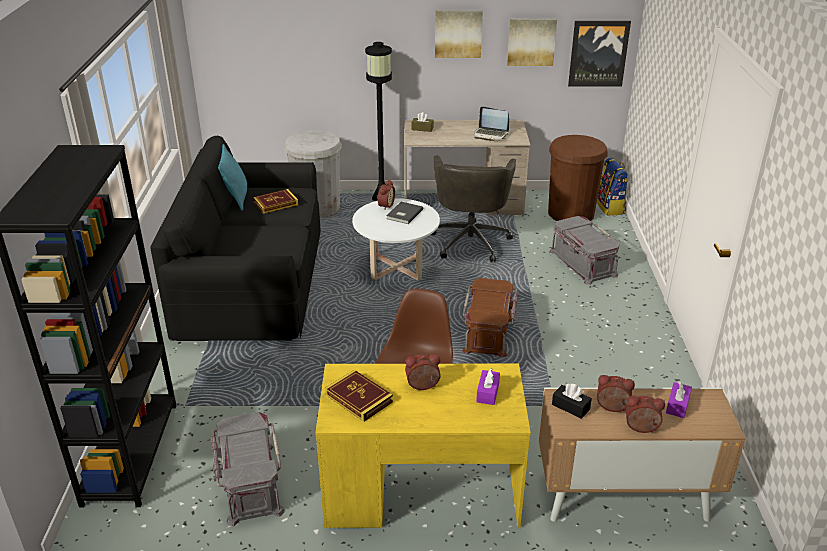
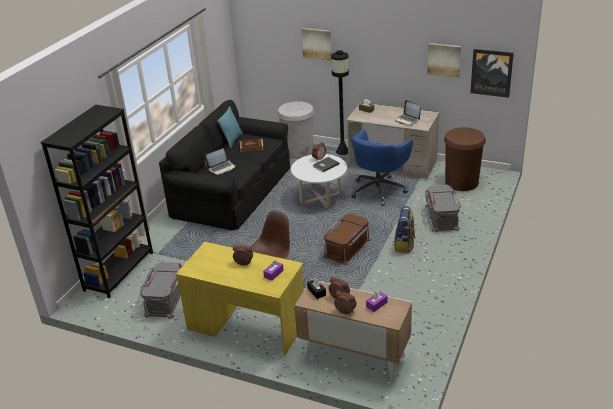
camera: 25 degrees right, 0 degrees up
book [325,370,393,422] -> none
grey office chair [431,155,516,262] -> blue office chair [351,130,413,206]
picture [435,10,483,58] -> picture moved to [301,28,332,61]
backpack [597,158,629,216] -> backpack moved to [394,206,415,253]
none -> laptop [204,148,236,175]

